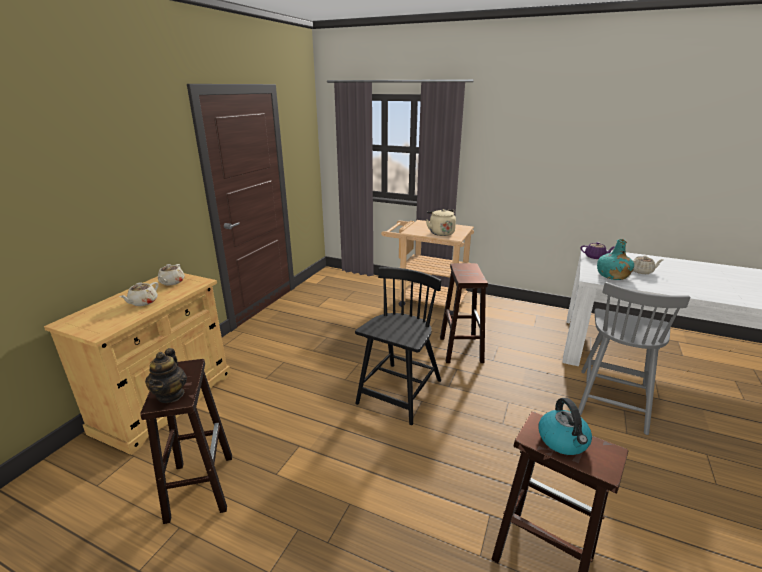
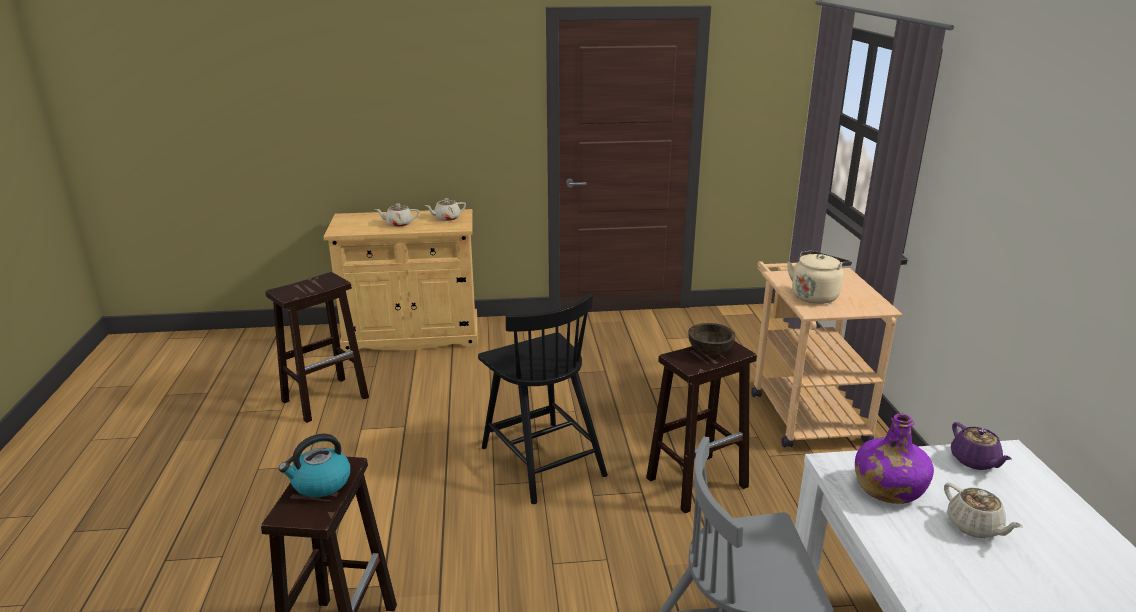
camera: 60 degrees right, 0 degrees up
teapot [145,348,187,403] -> none
black chair [355,267,441,425] -> black chair turned 60 degrees clockwise [478,294,608,504]
turquoise bottle [597,239,634,280] -> purple bottle [855,414,934,504]
none -> brown bowl [688,323,735,356]

